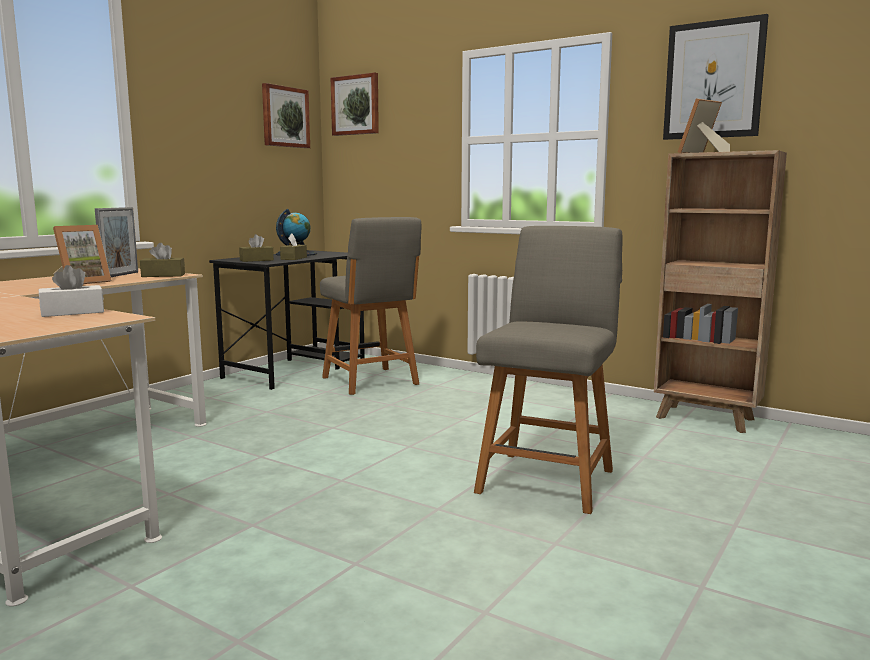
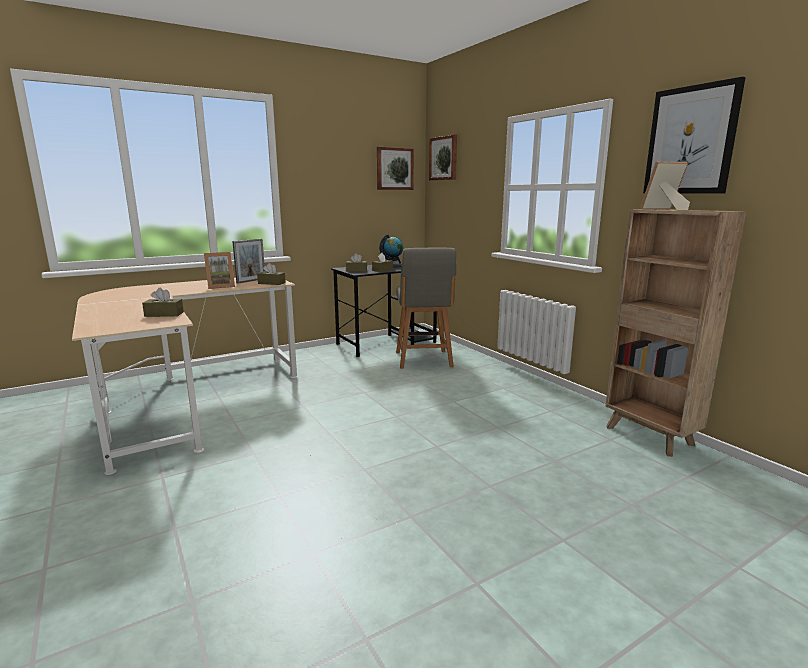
camera: 25 degrees right, 5 degrees up
white tissue box [39,265,104,317] -> brown tissue box [142,288,184,317]
grey chair [474,226,623,514] -> none

